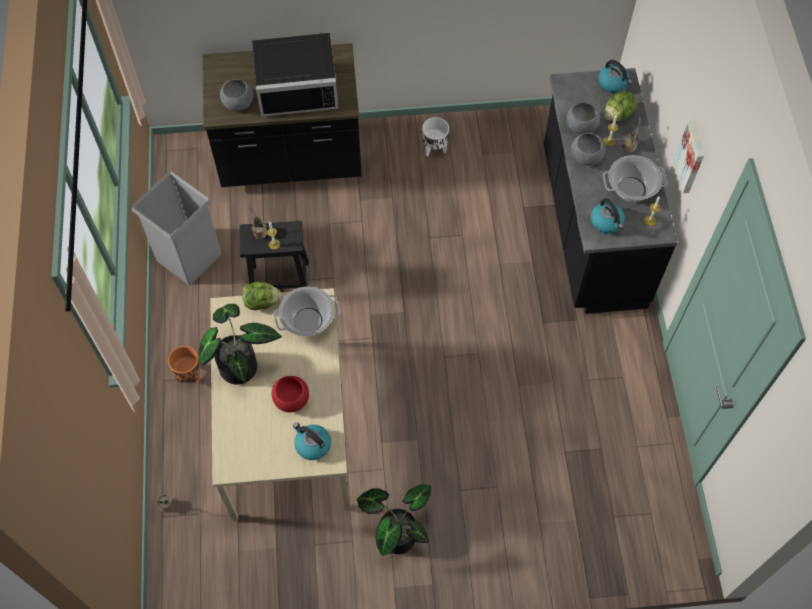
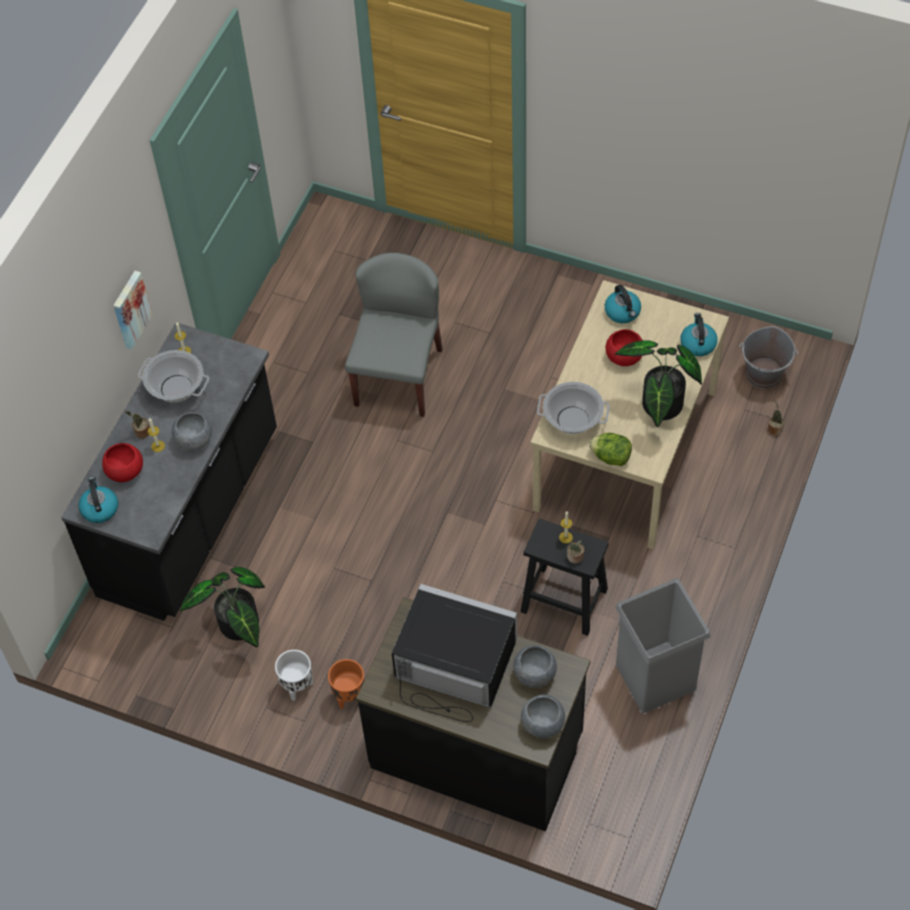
camera: 150 degrees left, 5 degrees down
orange planter [168,346,201,384] -> orange planter moved to [328,659,364,709]
potted plant [356,484,431,556] -> potted plant moved to [180,567,265,648]
grey bowl [566,102,600,134] -> grey bowl moved to [521,694,565,738]
kettle [591,198,625,234] -> kettle moved to [680,313,718,356]
lettuce [604,91,637,121] -> red bowl [102,443,143,482]
none -> grey chair [345,253,442,417]
none -> grey bucket [739,326,798,389]

